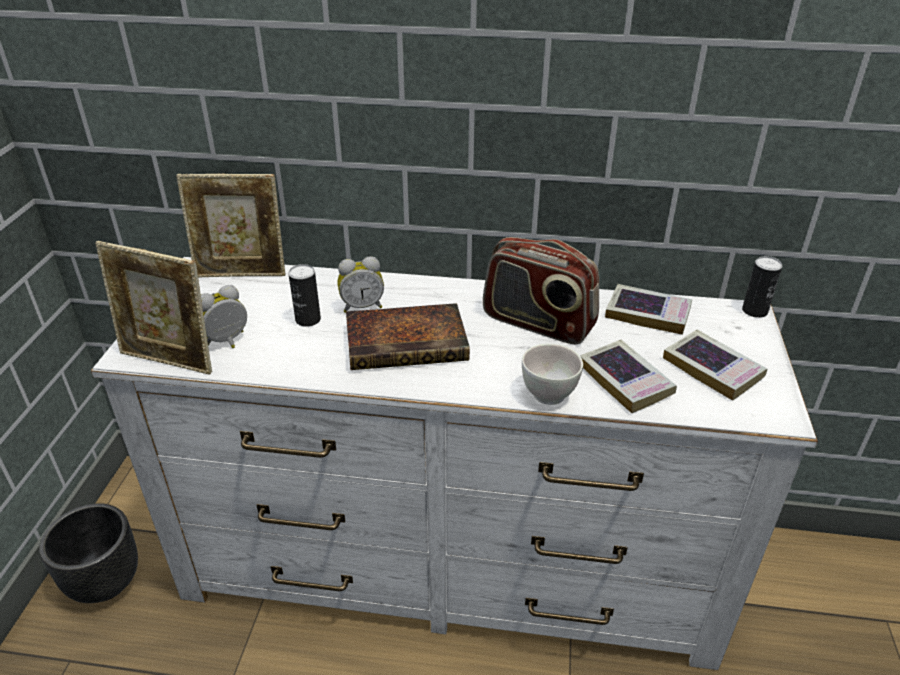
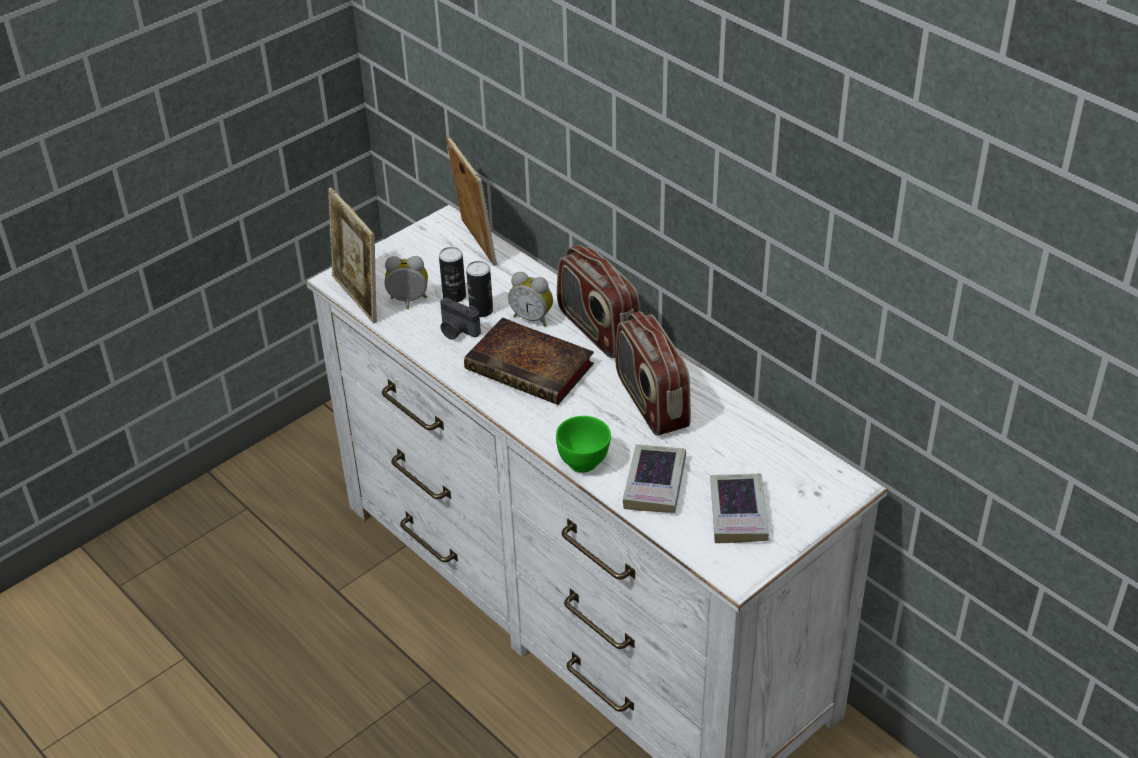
camera: 40 degrees right, 5 degrees up
black planter [39,503,138,603] -> none
picture frame [176,173,285,277] -> picture frame turned 150 degrees counterclockwise [446,137,497,266]
white bowl [522,343,583,405] -> green bowl [556,416,611,473]
book [605,284,692,335] -> none
can [742,256,782,318] -> can moved to [439,247,466,303]
none -> camera [440,298,481,340]
none -> radio [557,245,640,358]

